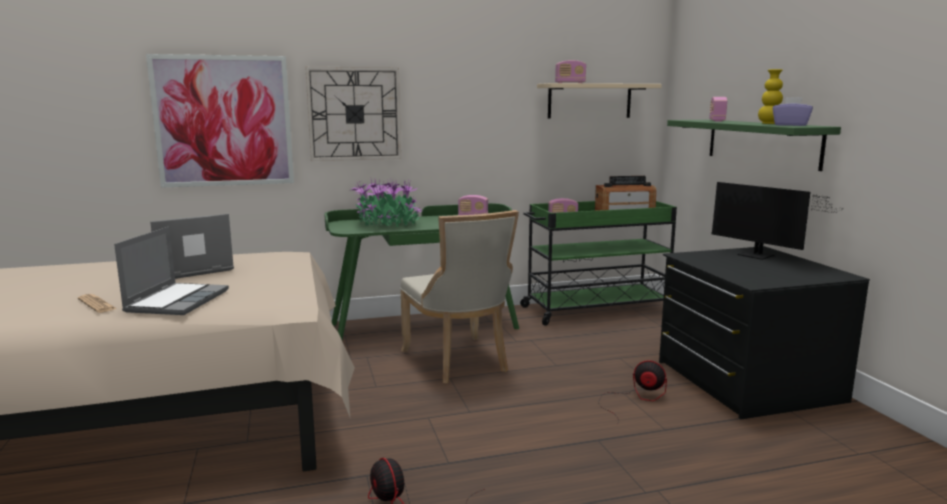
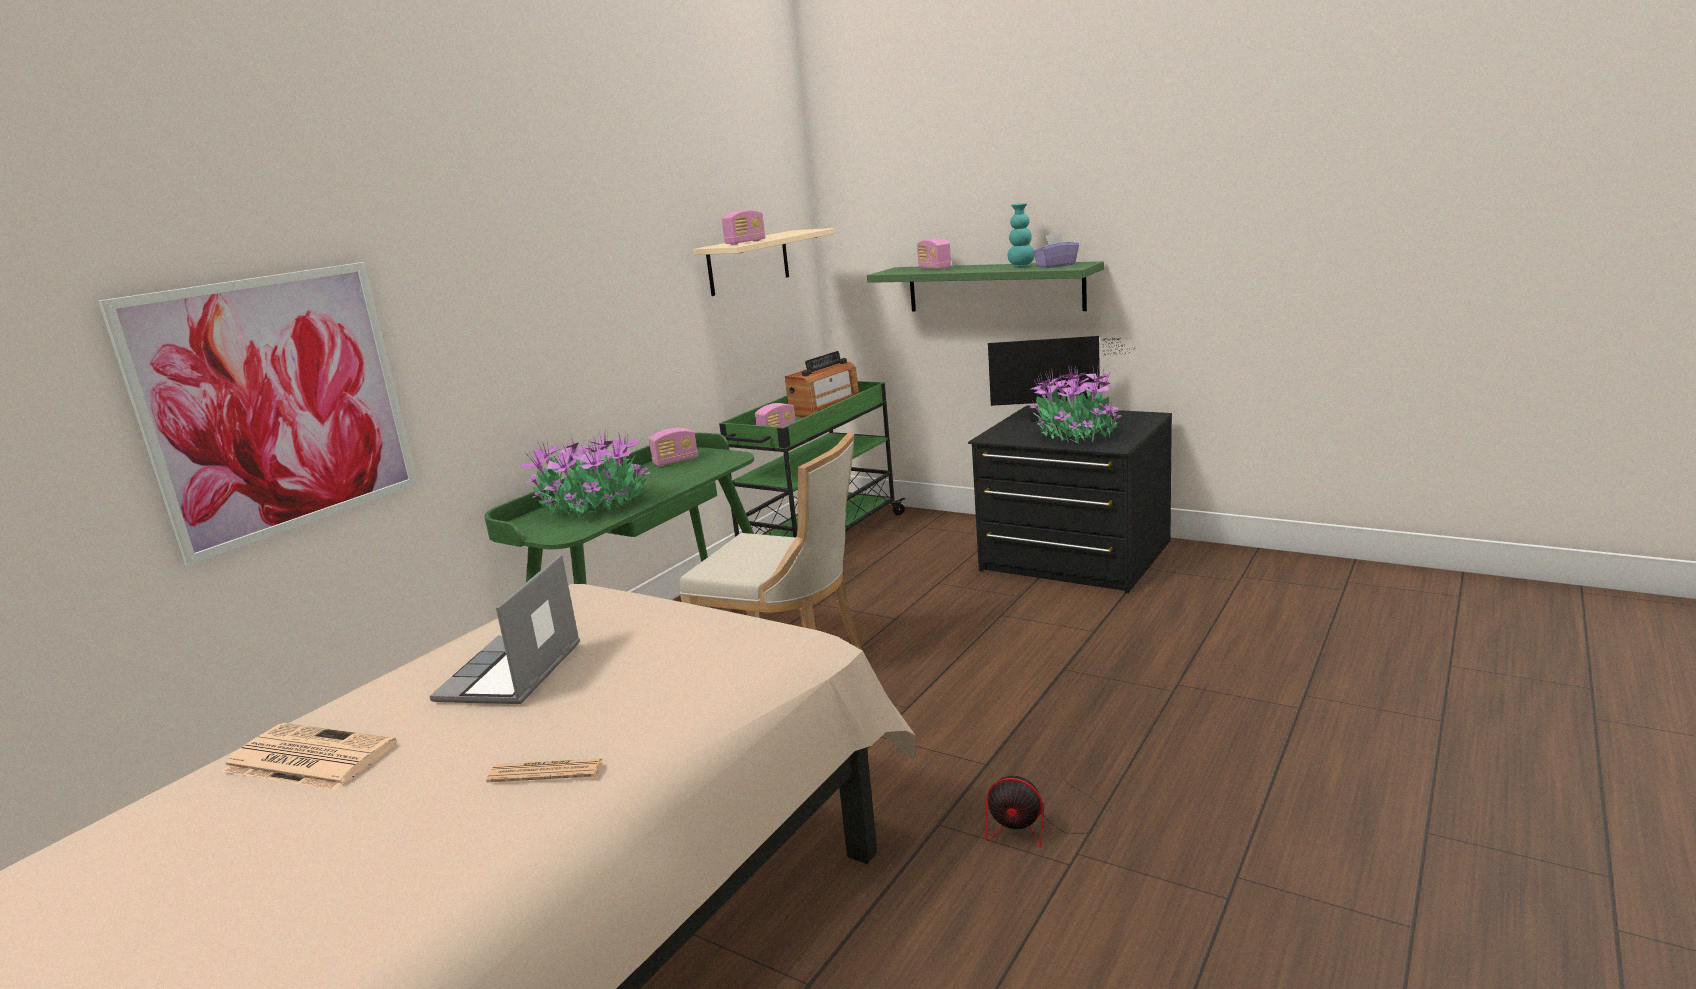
camera: 40 degrees left, 5 degrees up
laptop [114,227,229,315] -> none
wall clock [305,67,401,161] -> none
fan [598,360,667,425] -> none
yellow vase [758,69,783,124] -> turquoise vase [1008,203,1034,267]
none -> newspaper [221,723,397,790]
none -> potted plant [1029,365,1122,445]

